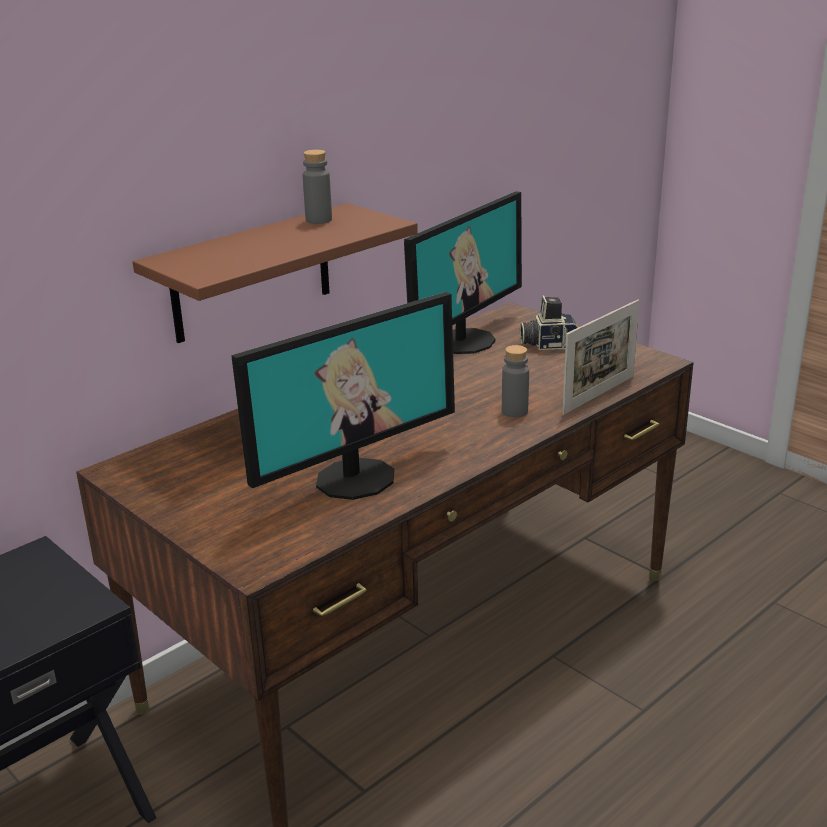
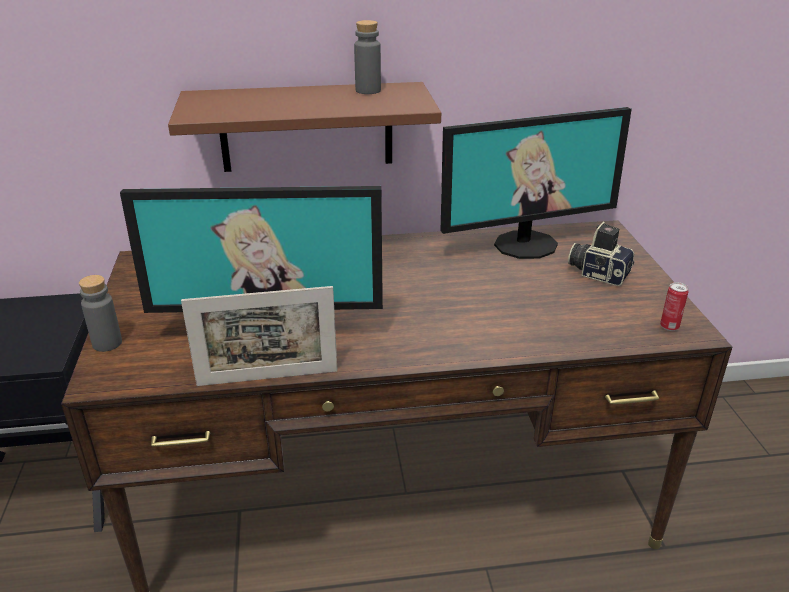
camera: 35 degrees right, 5 degrees up
grey bottle [502,345,529,417] -> grey bottle moved to [79,275,122,352]
picture frame [562,300,639,415] -> picture frame moved to [181,286,338,386]
none -> can [660,282,689,331]

